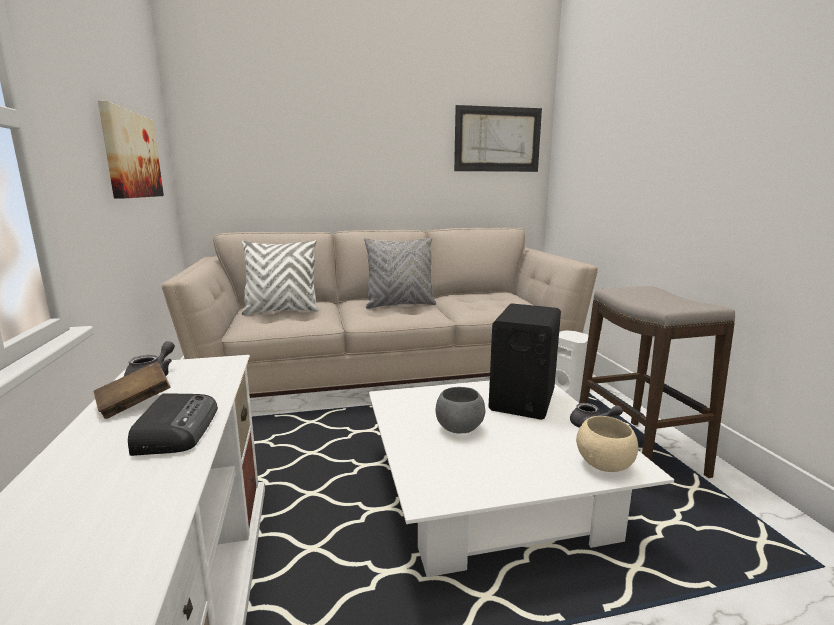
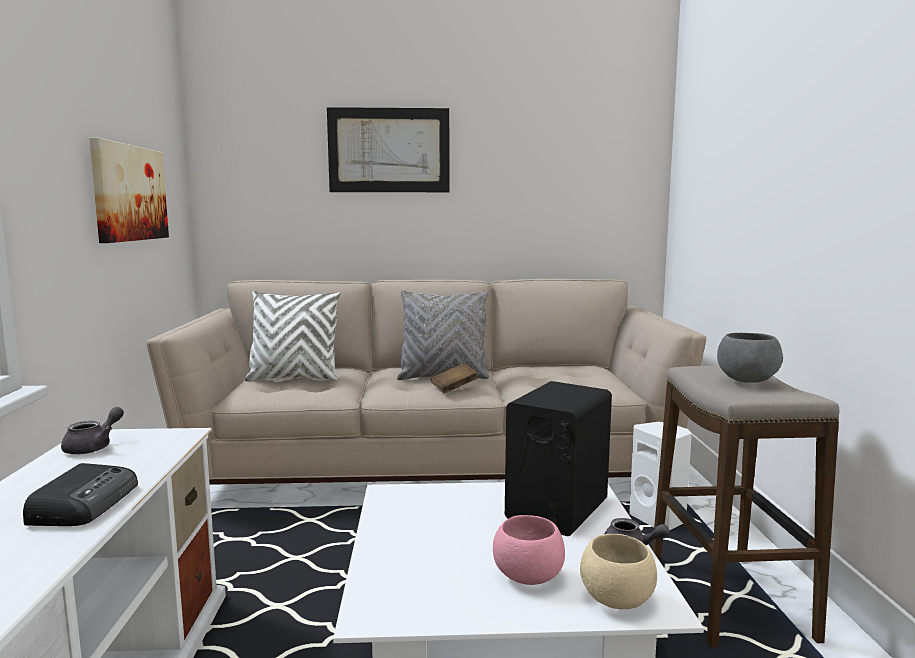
camera: 10 degrees right, 5 degrees down
brown book [93,362,171,419] -> brown book moved to [430,363,478,393]
grey bowl [436,387,485,433] -> grey bowl moved to [717,333,783,383]
picture [454,105,542,172] -> picture moved to [327,107,450,192]
none -> pink bowl [493,515,565,585]

